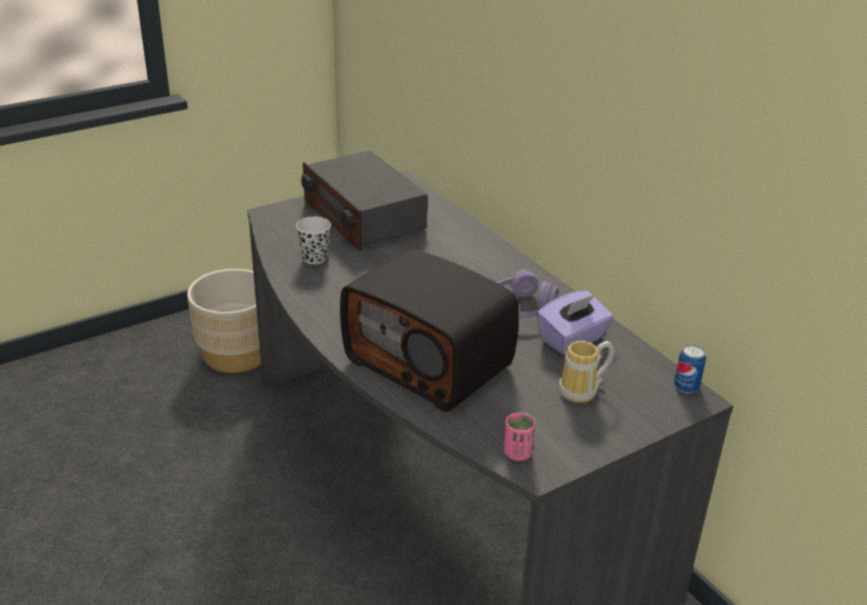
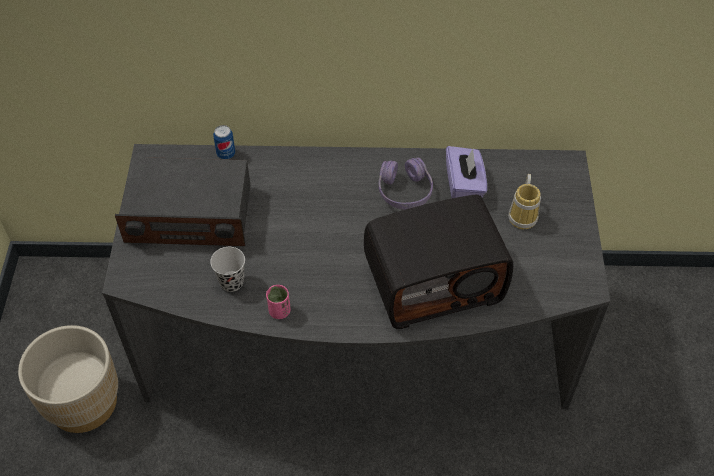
camera: 55 degrees left, 20 degrees up
pink cup [504,413,535,461] -> pink cup moved to [266,285,291,319]
can [674,345,706,393] -> can moved to [213,125,235,160]

